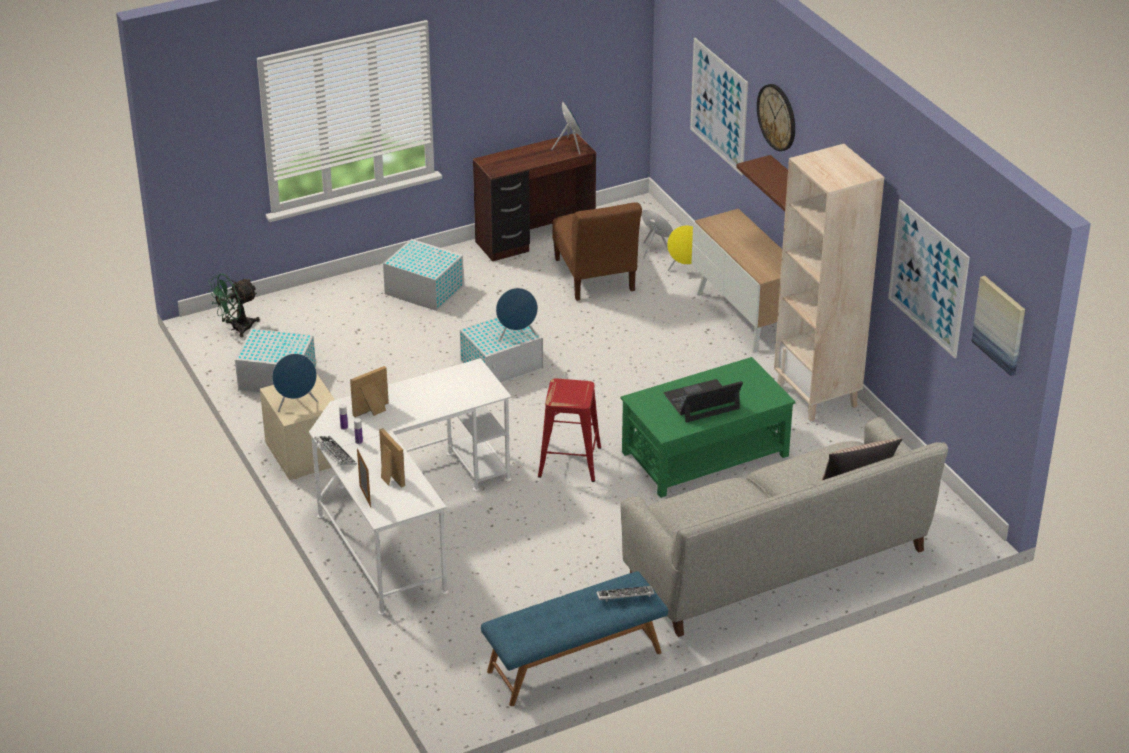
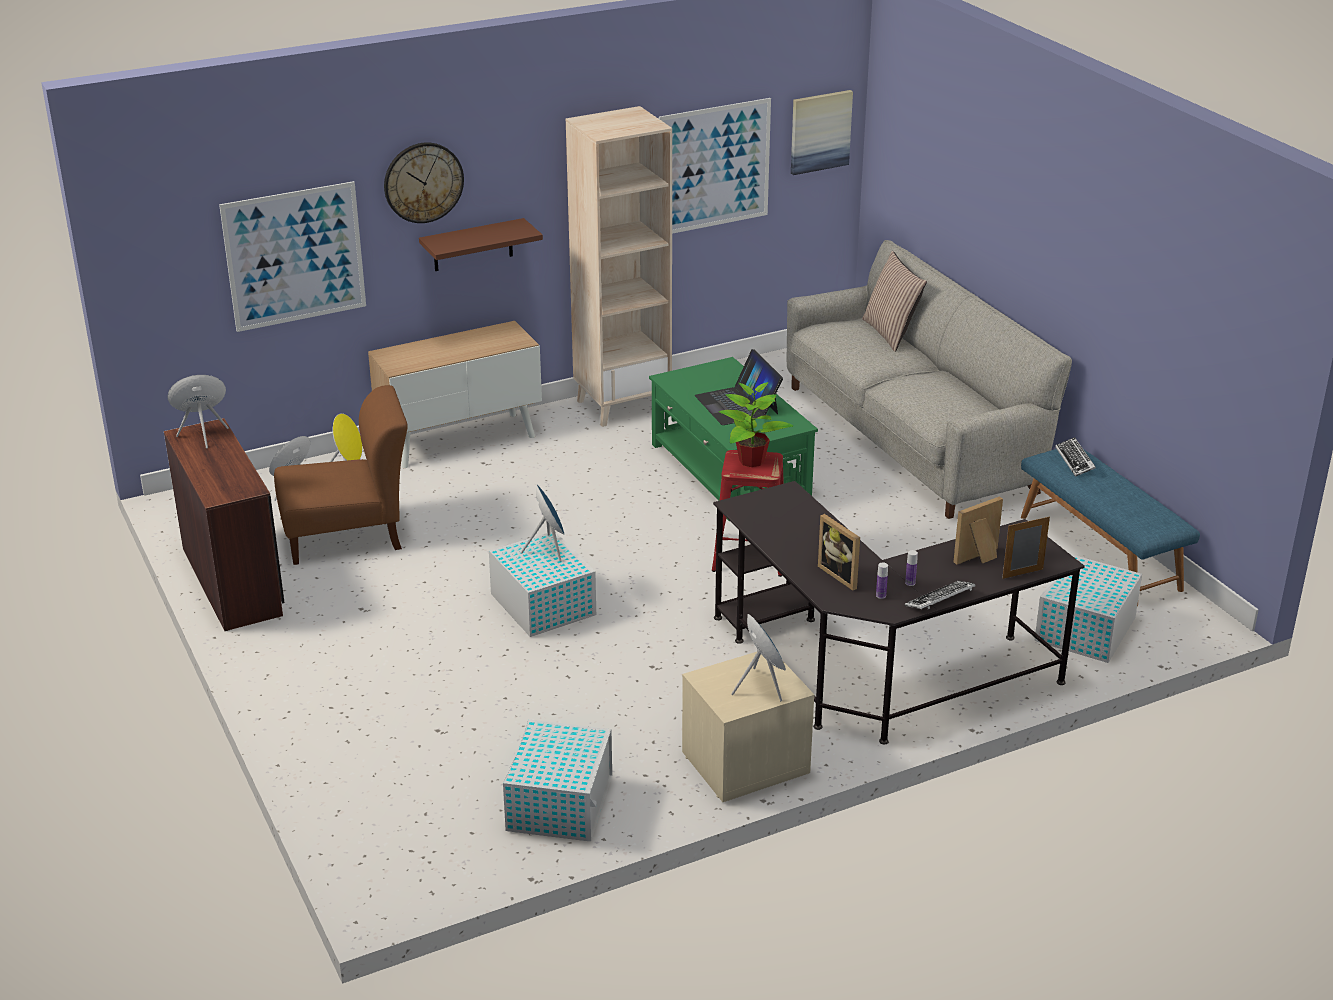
camera: 90 degrees left, 5 degrees down
green fan [208,274,260,337] -> none
white desk [309,358,511,615] -> black desk [713,481,1085,745]
white storage box [383,239,464,311] -> white storage box moved to [1035,554,1142,663]
none -> potted plant [719,382,793,467]

